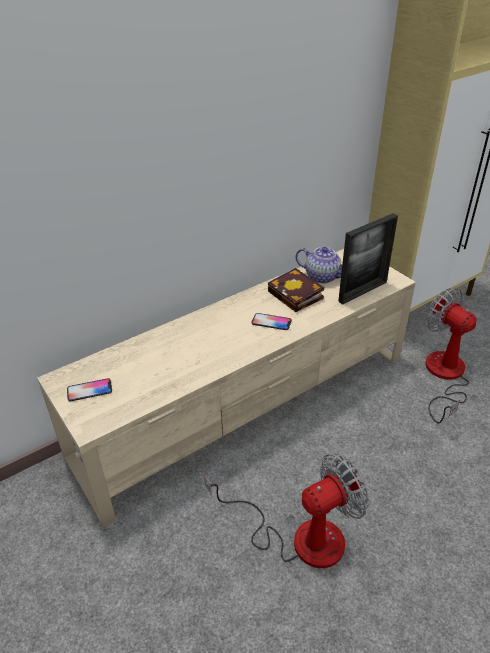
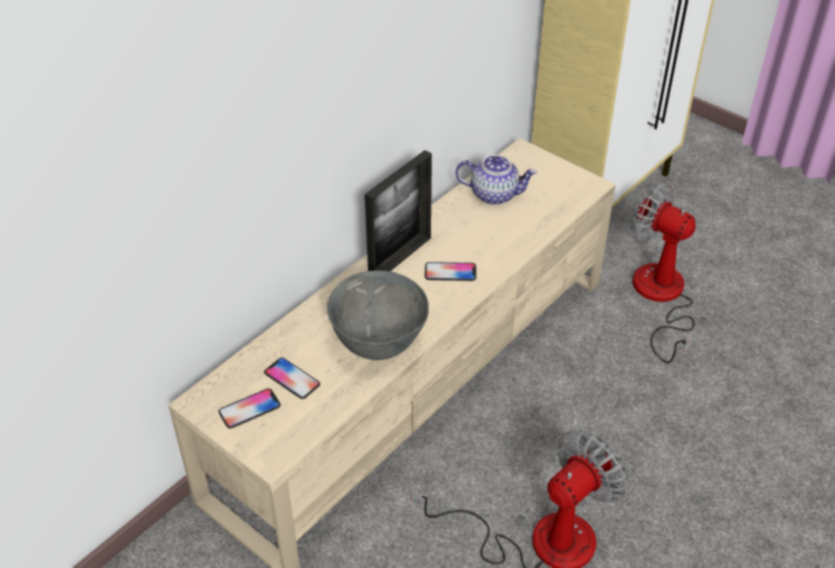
camera: 15 degrees left, 5 degrees up
book [268,268,324,312] -> none
picture frame [338,213,398,304] -> picture frame moved to [365,150,432,271]
none -> phone [264,358,320,399]
none -> grey bowl [327,270,429,360]

